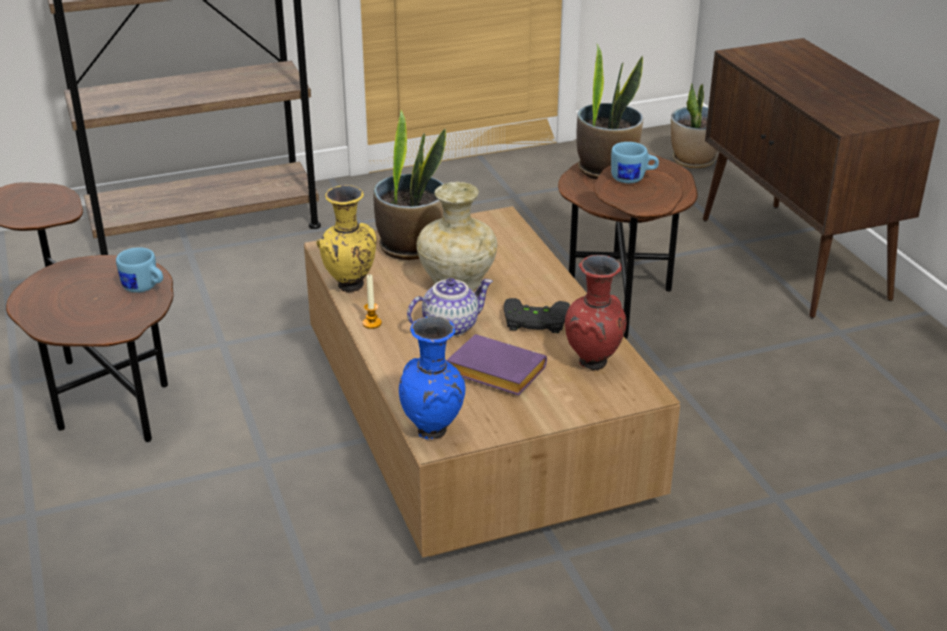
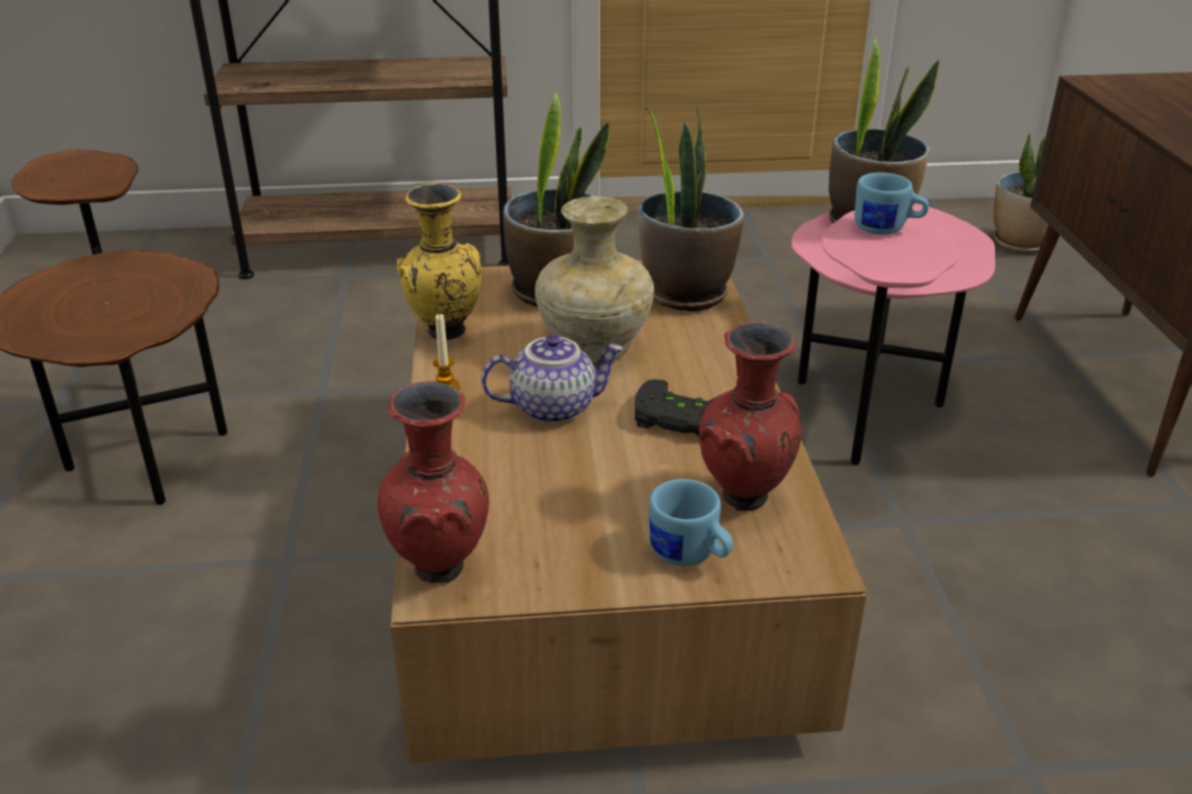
camera: 15 degrees right, 0 degrees up
blue mug [116,247,163,293] -> blue mug moved to [649,479,733,566]
blue vase [399,316,465,439] -> red vase [378,381,489,584]
purple book [446,334,547,395] -> none
brown side table [558,153,698,339] -> pink side table [791,203,995,465]
none -> potted plant [638,104,744,311]

